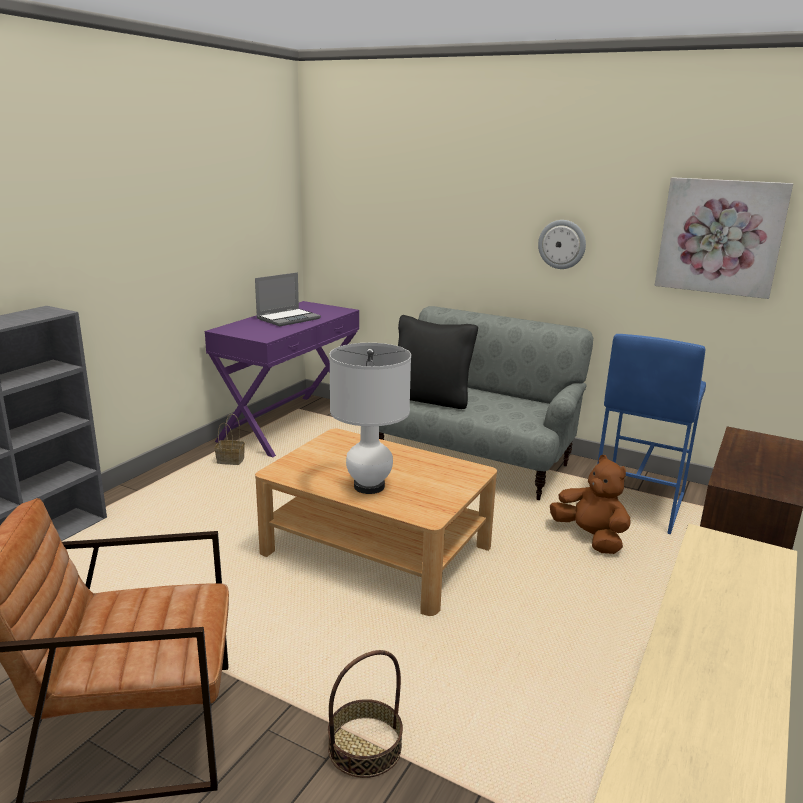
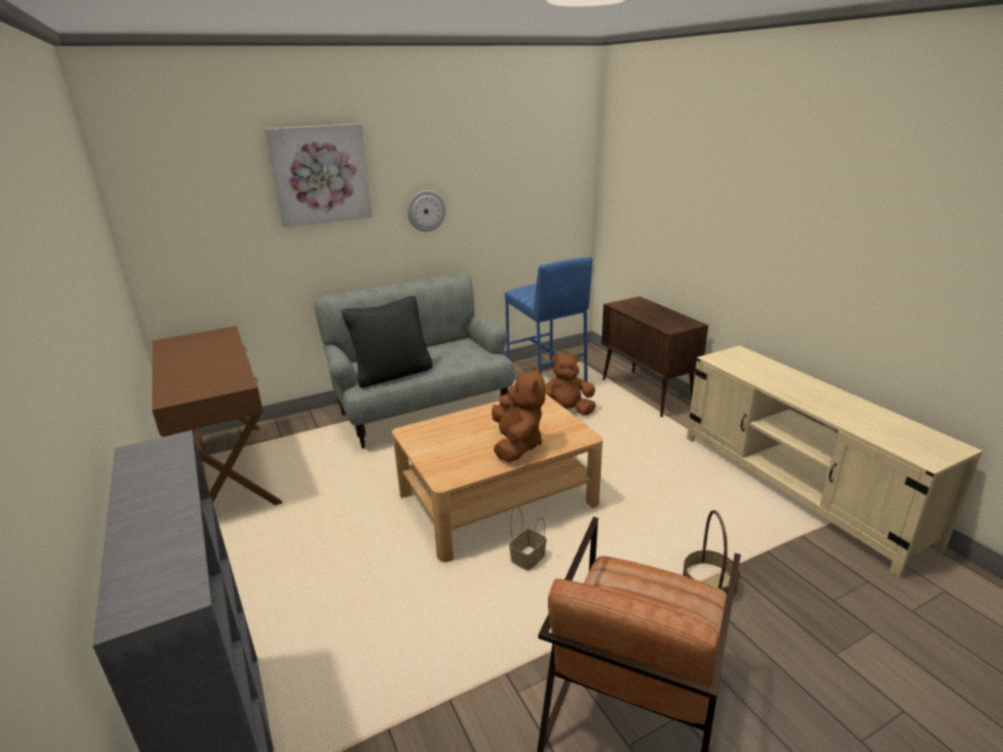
camera: 55 degrees left, 5 degrees up
purple console table [205,301,359,457] -> brown console table [152,326,282,505]
basket [215,414,245,465] -> basket moved to [509,506,546,571]
laptop [255,272,321,326] -> none
white table lamp [329,343,411,494] -> brown plush toy [492,367,545,462]
picture [655,177,793,299] -> picture moved to [265,123,372,228]

